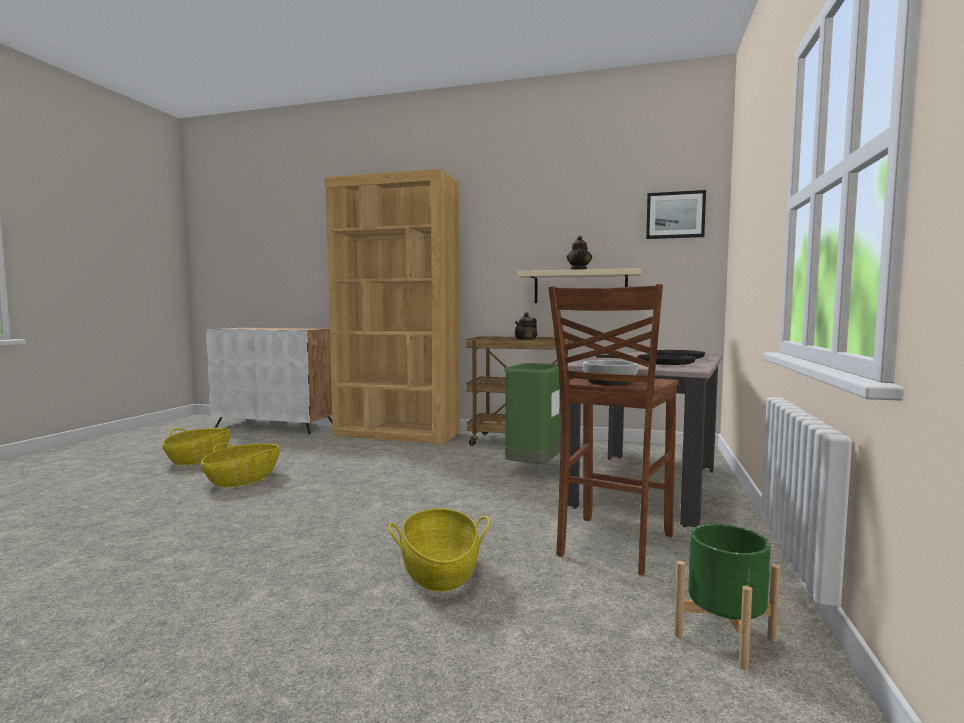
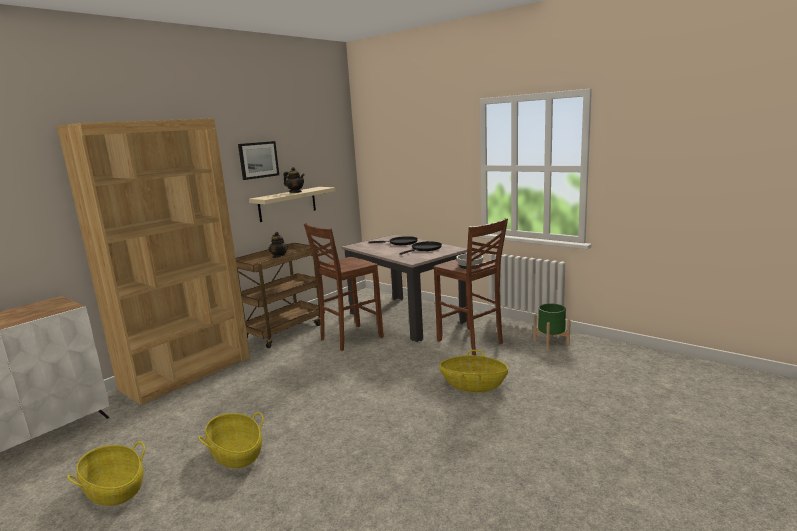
camera: 65 degrees left, 10 degrees up
green trash can [504,363,561,464] -> brown stool [304,223,384,351]
picture [646,190,706,239] -> picture moved to [238,141,279,180]

